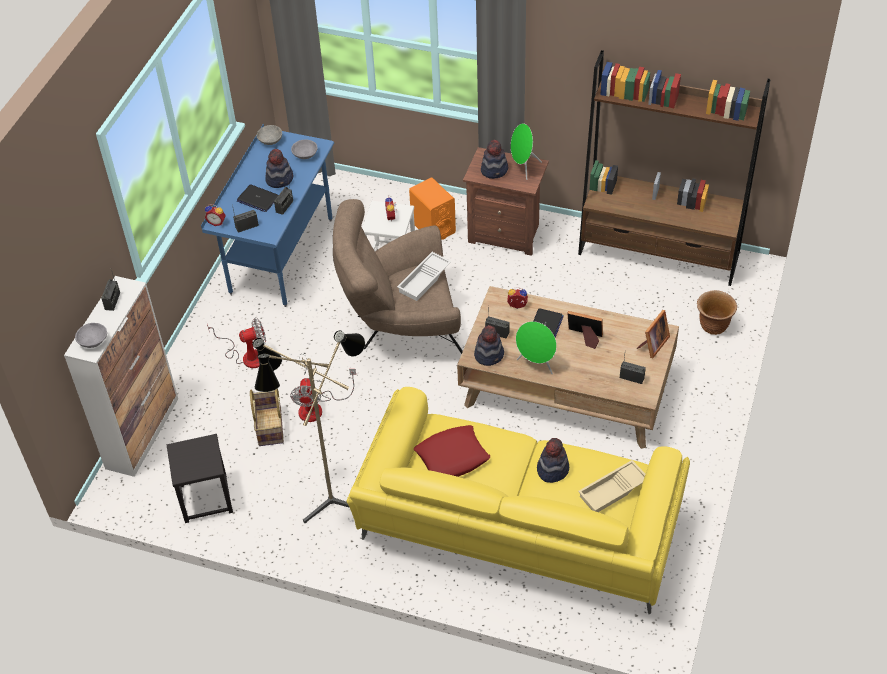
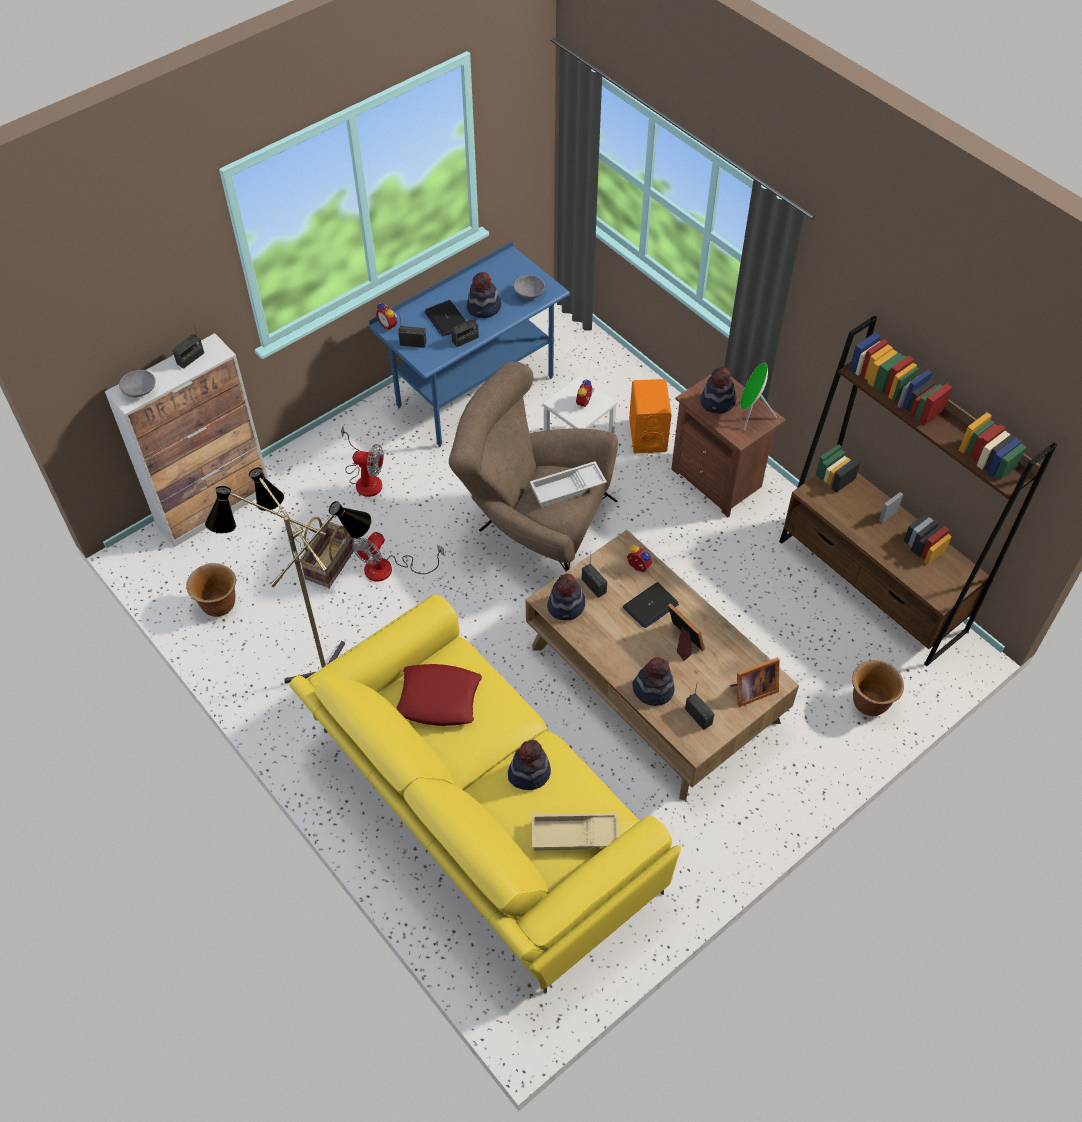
camera: 30 degrees right, 5 degrees up
black stool [167,434,233,523] -> brown planter [186,563,236,617]
grey bowl [257,125,282,145] -> none
green speaker [516,321,557,374] -> none
none -> hat [632,657,675,706]

